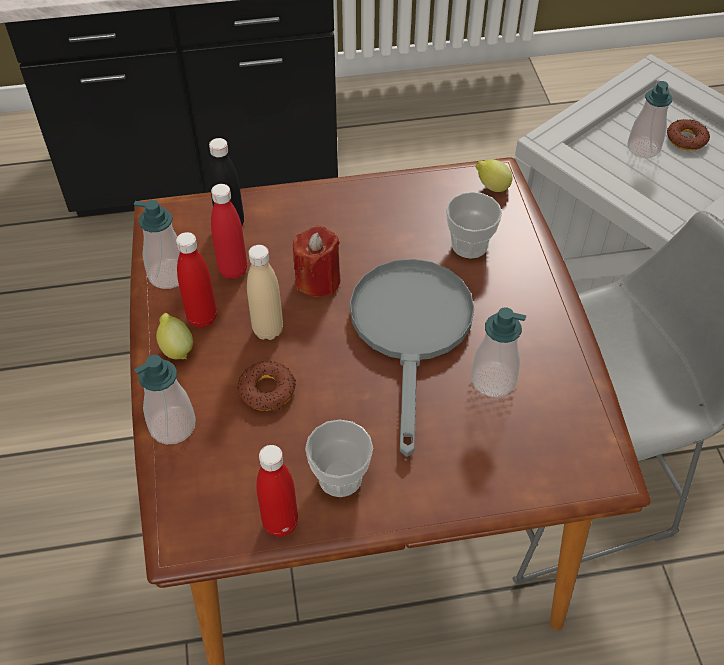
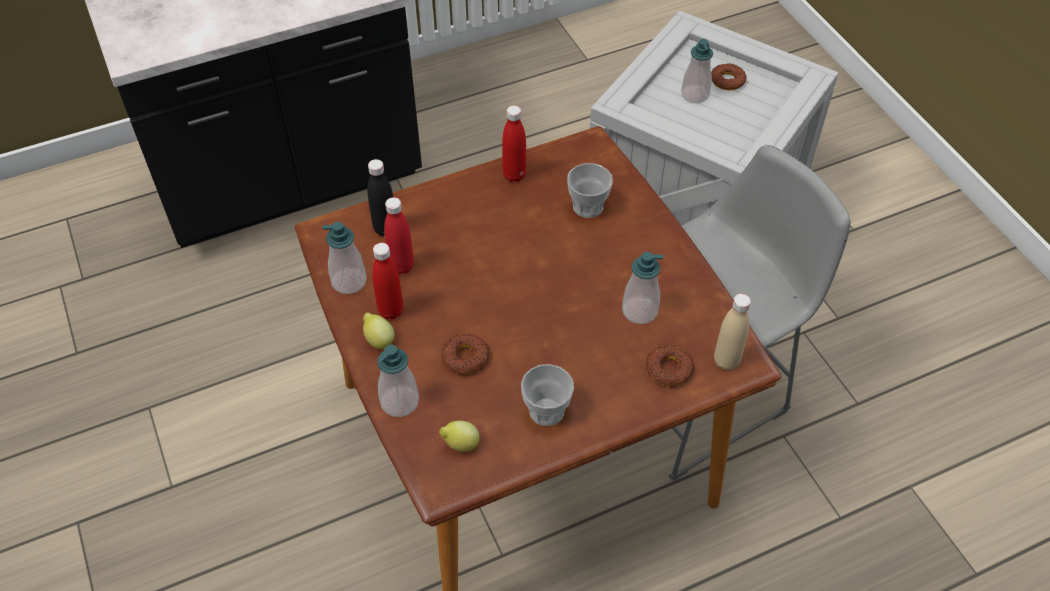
camera: 15 degrees left, 0 degrees up
beige bottle [247,245,283,340] -> beige bottle moved to [714,294,751,370]
red bottle [256,445,298,537] -> red bottle moved to [502,106,526,182]
red candle [293,225,340,297] -> none
grey frying pan [350,259,474,457] -> none
lemon [476,159,513,192] -> lemon moved to [439,421,480,452]
none -> donut [646,345,694,388]

